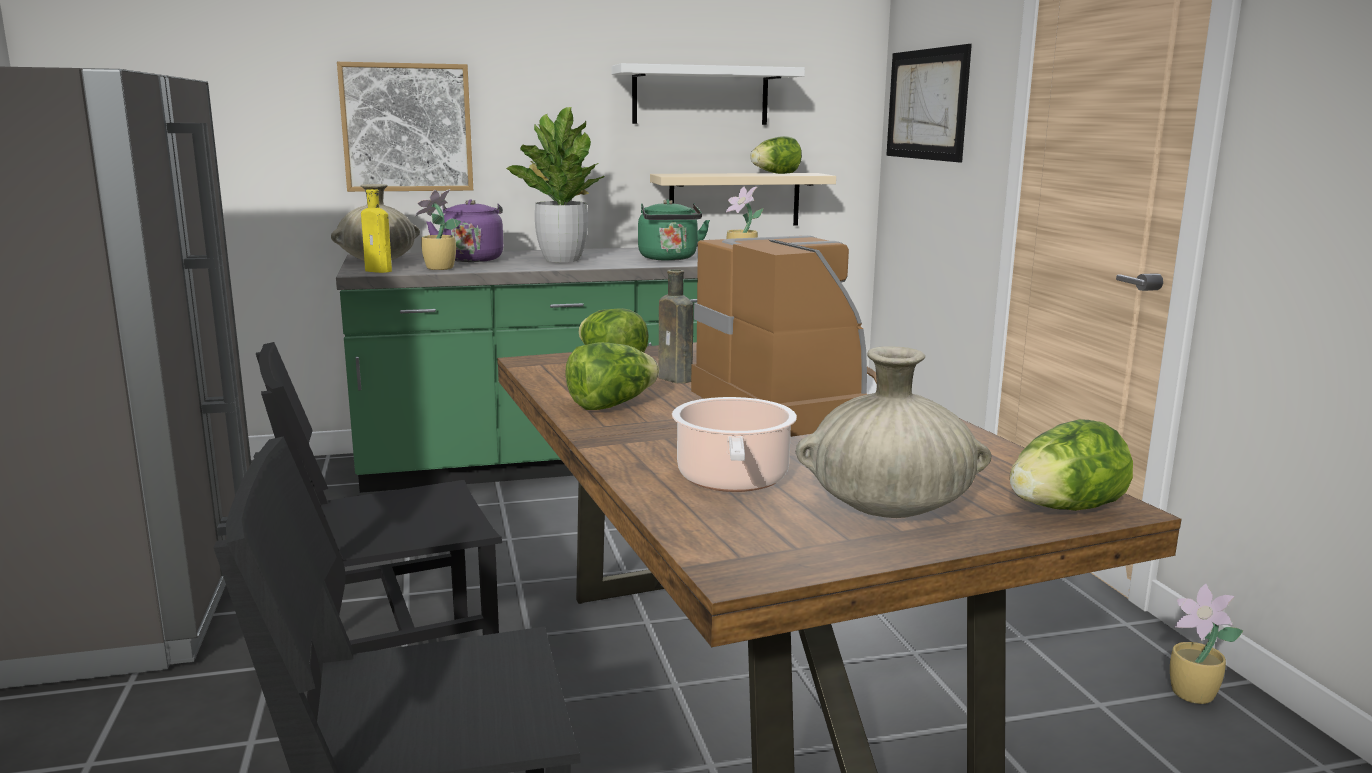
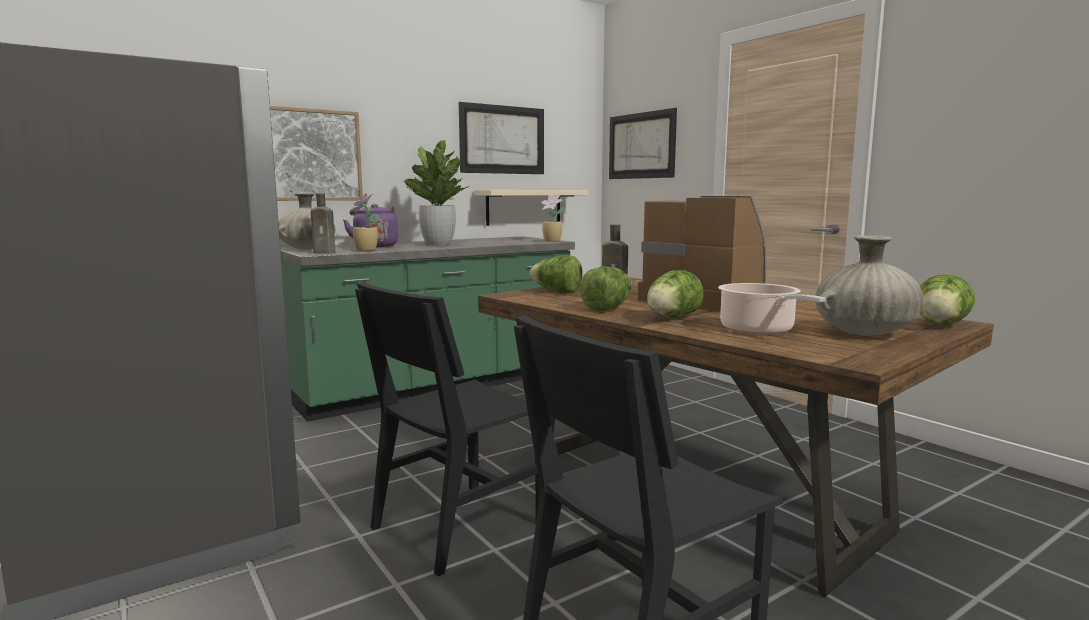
camera: 20 degrees left, 5 degrees down
yellow bottle [361,189,392,273] -> brown bottle [311,193,335,253]
white shelf [611,63,805,125] -> picture [459,102,544,174]
green kettle [638,199,710,261] -> none
lettuce [750,136,802,174] -> lettuce moved to [647,270,704,317]
potted plant [1170,584,1243,704] -> none

